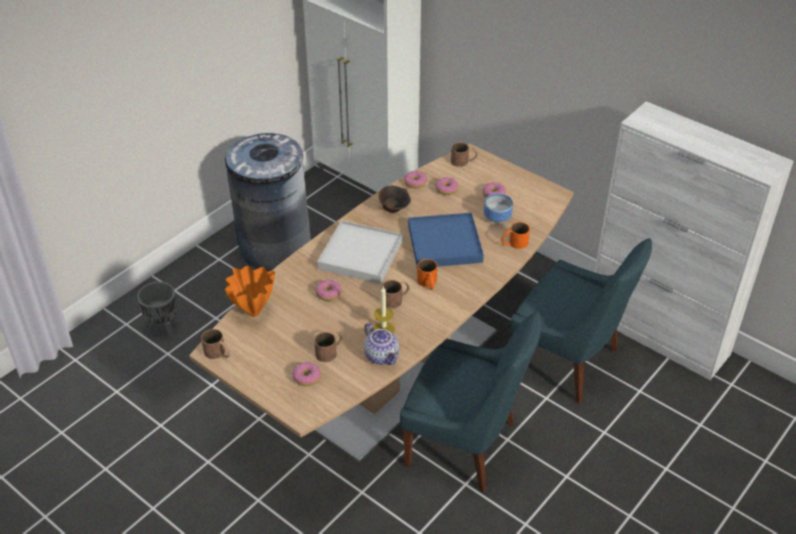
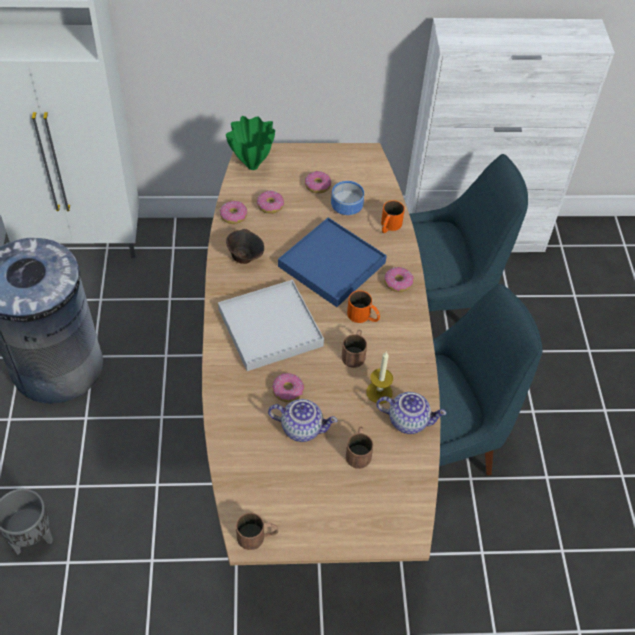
camera: 45 degrees left, 10 degrees up
orange vase [225,266,275,317] -> none
donut [292,362,321,386] -> donut moved to [384,267,414,292]
brown mug [451,142,477,167] -> green vase [226,116,275,170]
none -> teapot [268,399,338,442]

